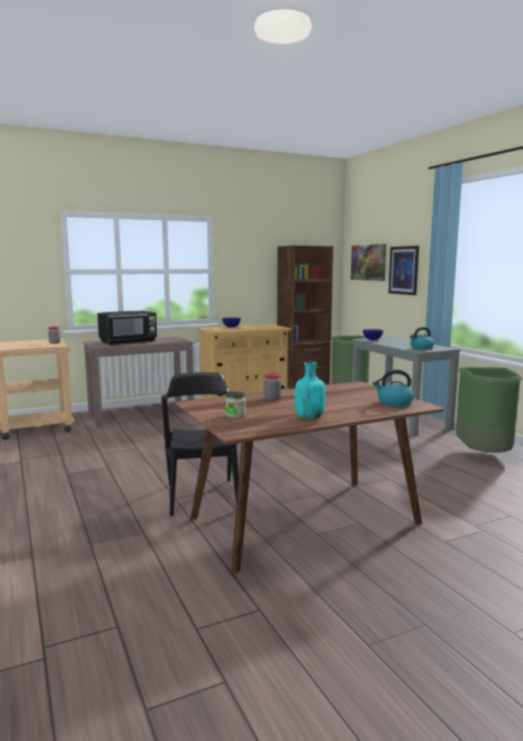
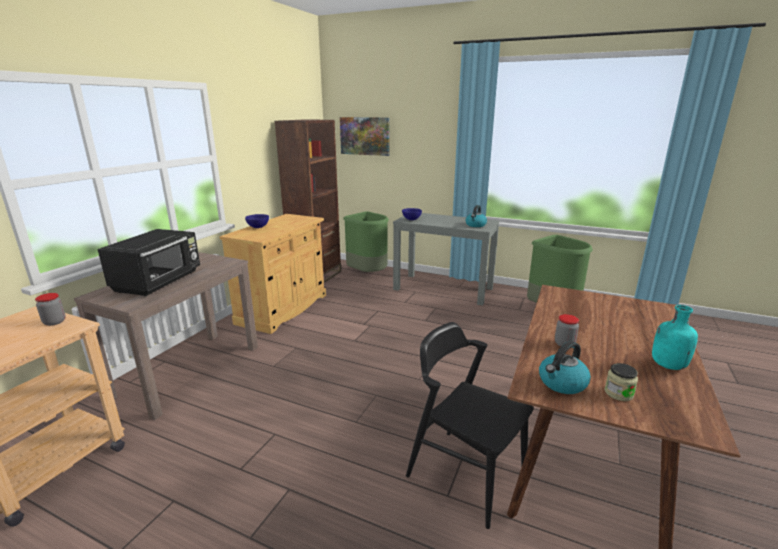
camera: 40 degrees left, 10 degrees up
kettle [373,369,414,406] -> kettle moved to [539,341,591,394]
picture [388,246,419,295] -> none

